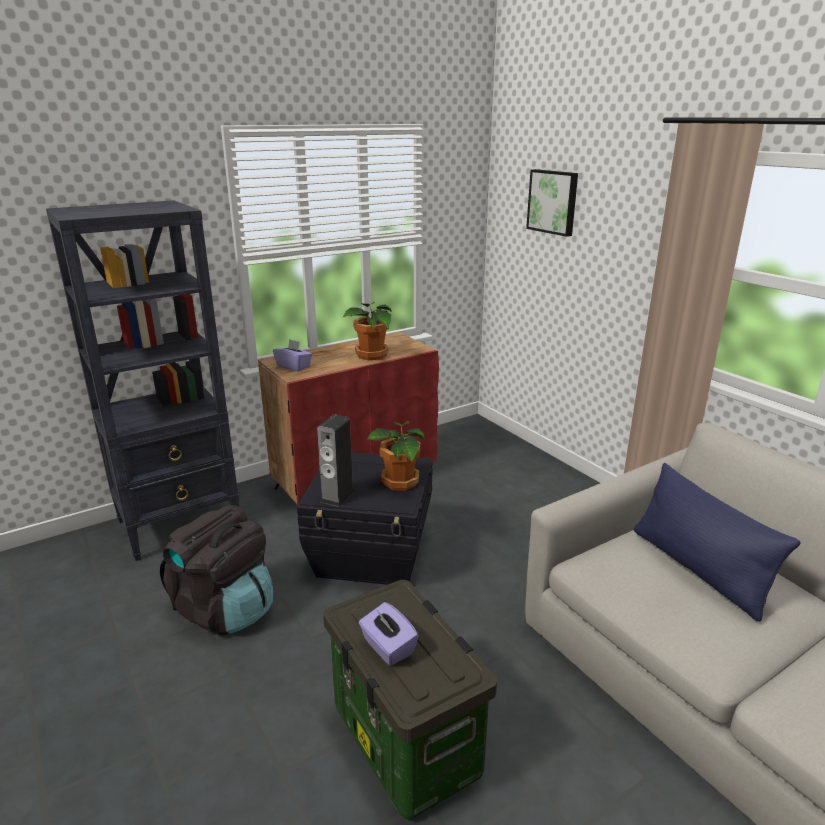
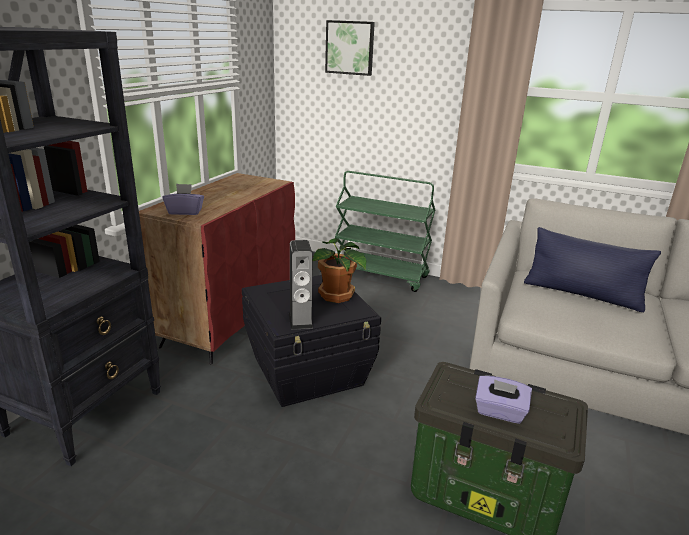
camera: 35 degrees left, 0 degrees up
black backpack [160,505,273,635] -> none
potted plant [343,302,392,360] -> none
none -> green cart [335,171,435,292]

